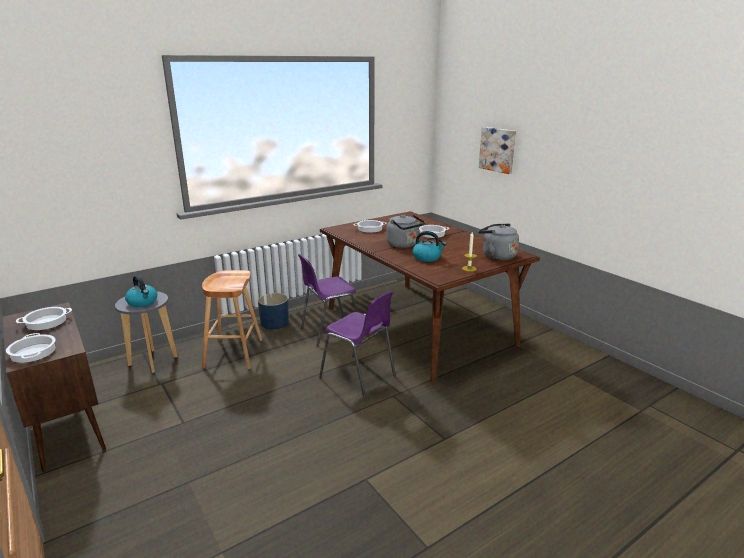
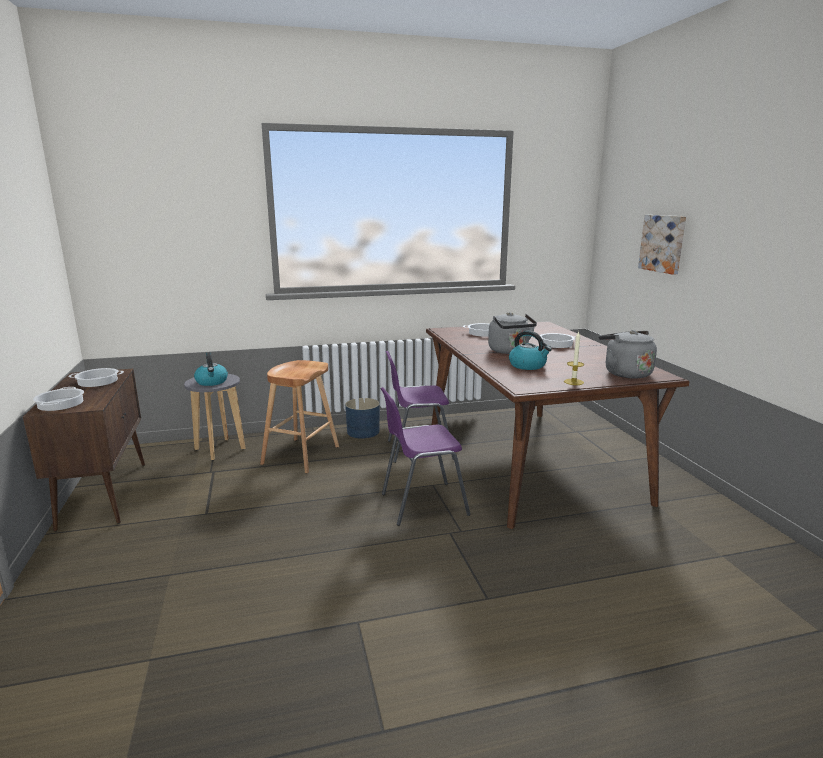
camera: 20 degrees right, 5 degrees down
purple chair [319,291,396,398] -> purple chair turned 105 degrees clockwise [380,387,470,526]

